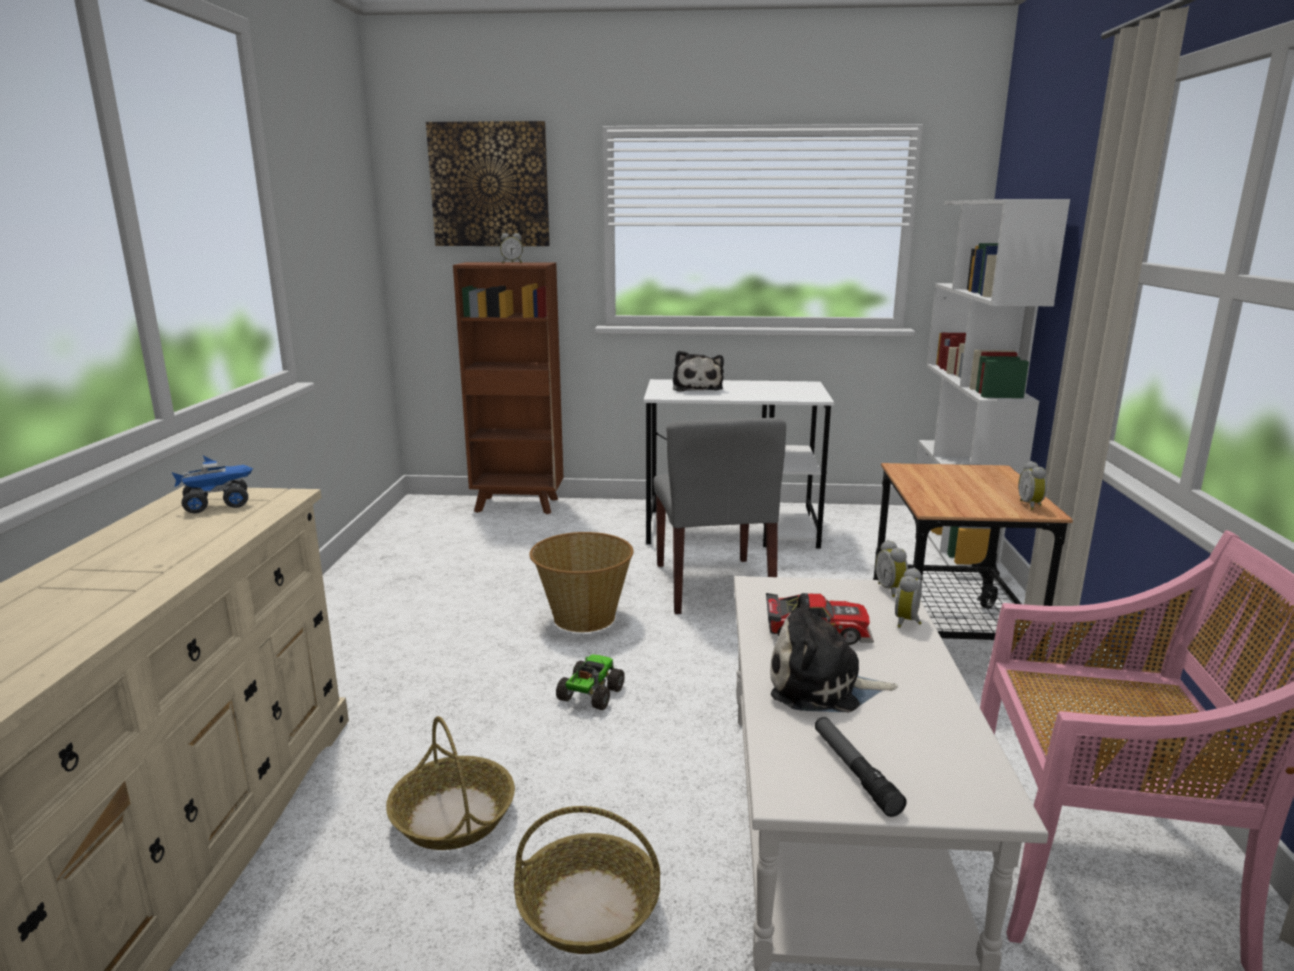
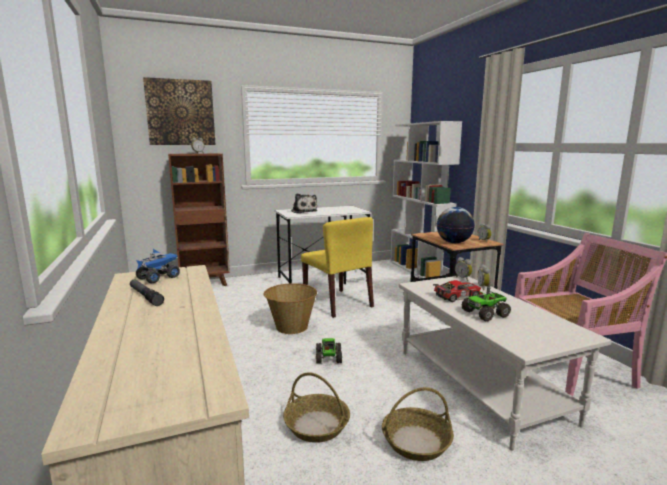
camera: 25 degrees left, 5 degrees down
grey chair [653,417,786,614] -> yellow chair [301,217,374,318]
plush toy [770,593,898,712] -> toy truck [461,284,511,321]
flashlight [815,717,907,817] -> flashlight moved to [130,279,164,306]
none -> globe [437,207,475,243]

